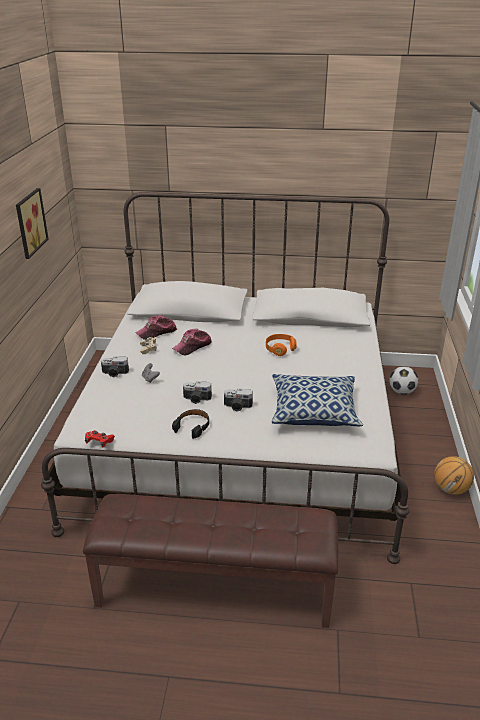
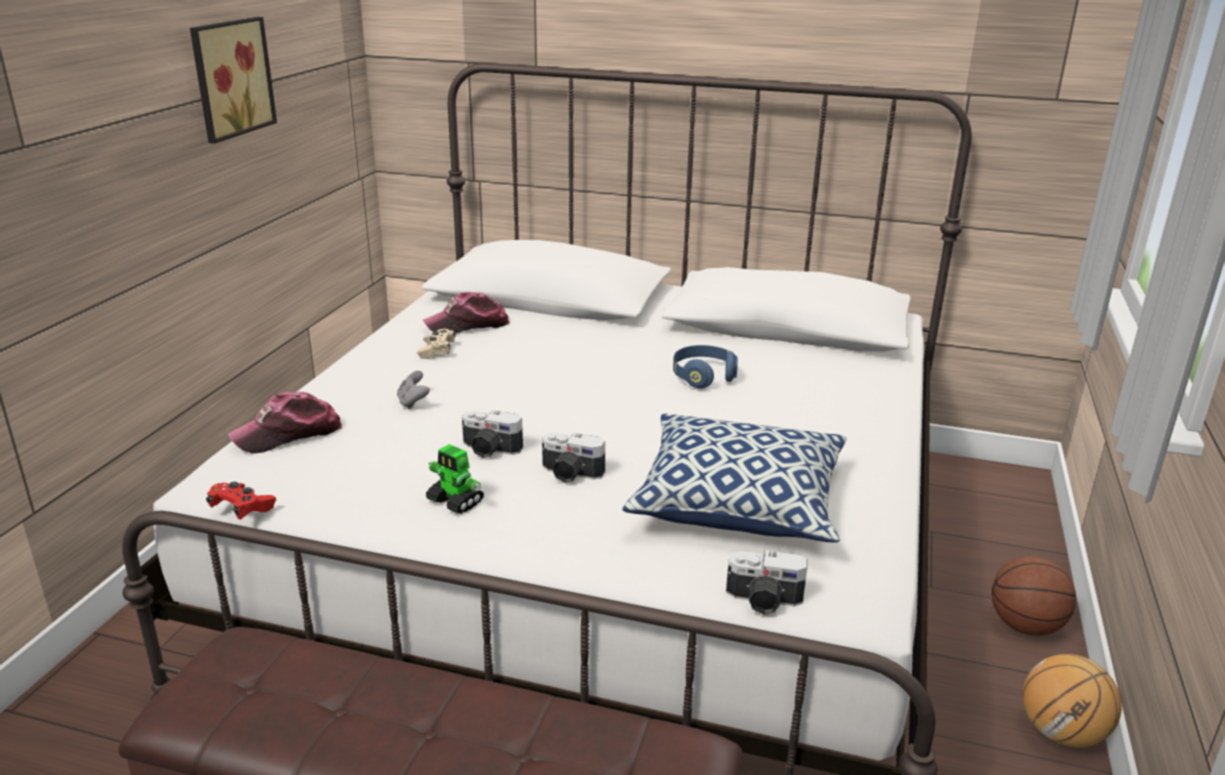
camera: 10 degrees right, 5 degrees down
camera [101,356,129,377] -> camera moved to [726,550,808,615]
cap [172,329,212,356] -> cap moved to [228,392,342,454]
black headphones [172,409,209,439] -> toy robot [426,444,484,514]
orange headphones [266,334,297,356] -> blue headphones [673,345,738,389]
football [389,366,418,395] -> none
none -> basketball [991,556,1076,636]

